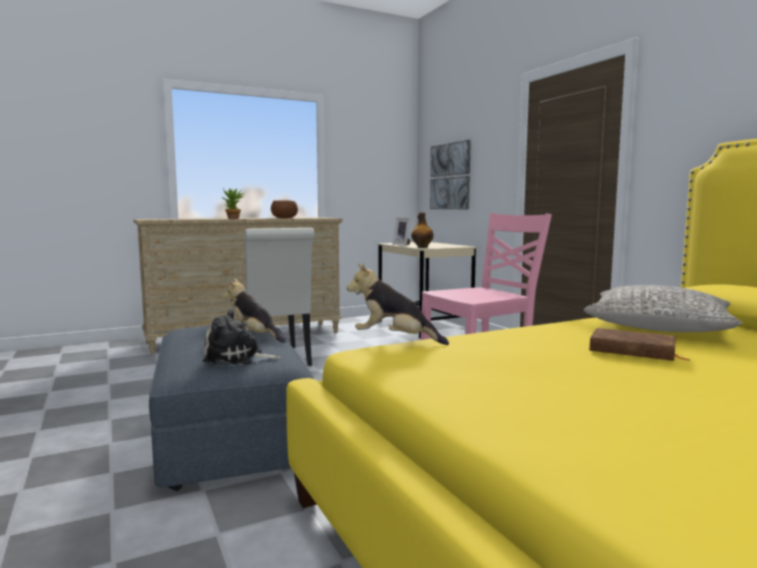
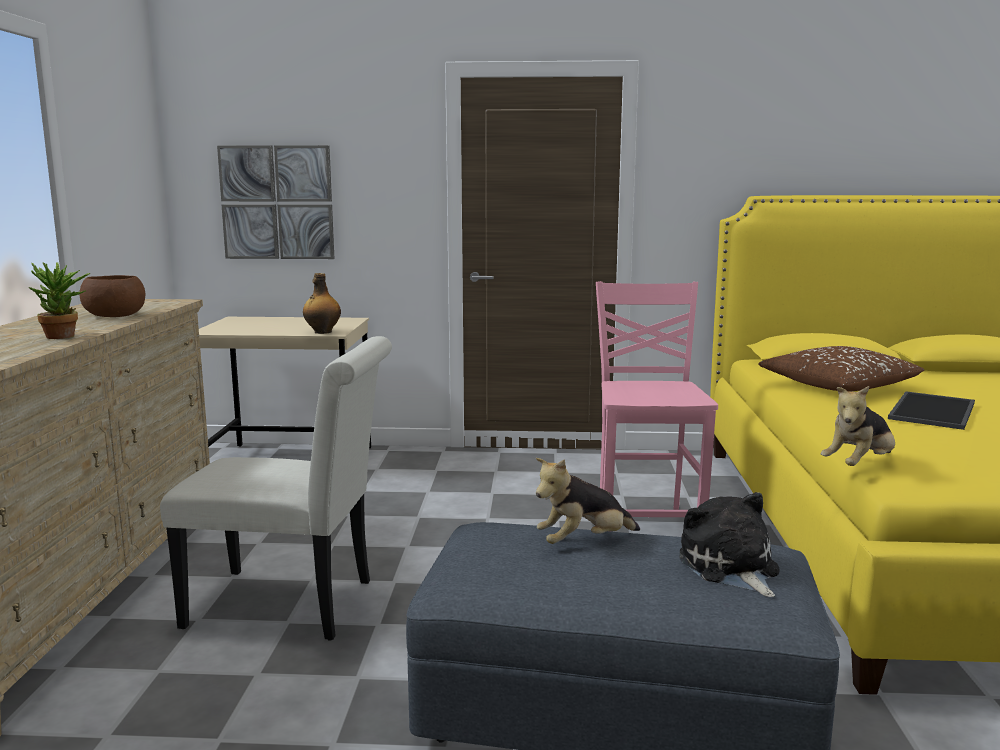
camera: 60 degrees left, 5 degrees up
plush toy [202,309,281,366] -> plush toy turned 135 degrees clockwise [680,492,780,597]
picture frame [393,217,410,246] -> none
grey pillow [584,285,742,332] -> brown pillow [758,346,924,391]
brown book [590,328,690,361] -> tray [888,391,975,430]

